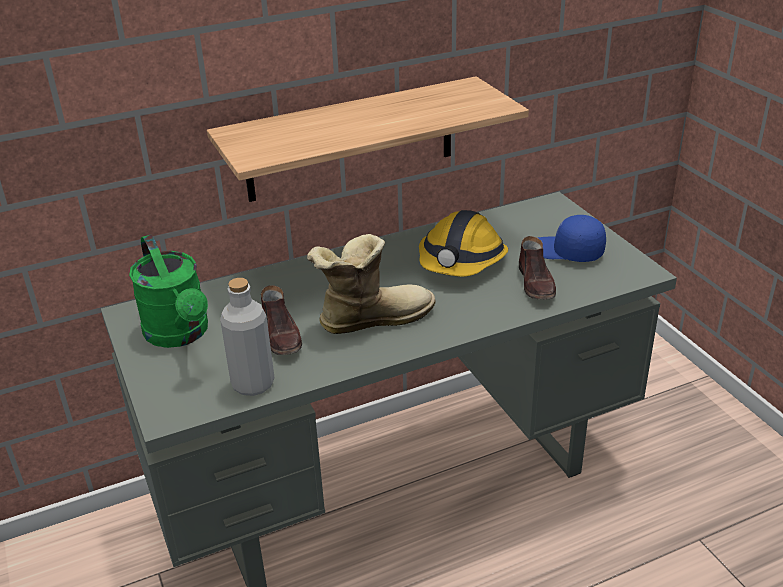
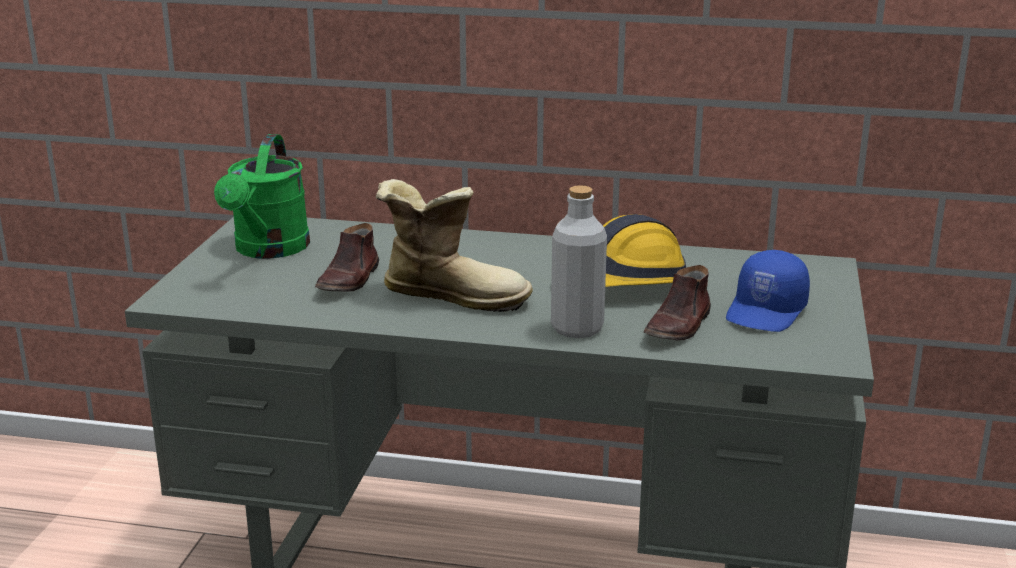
camera: 35 degrees right, 10 degrees down
shelf [207,76,529,202] -> none
grey bottle [220,278,275,396] -> grey bottle moved to [551,185,607,338]
blue cap [538,215,606,262] -> blue cap turned 120 degrees counterclockwise [726,250,810,332]

